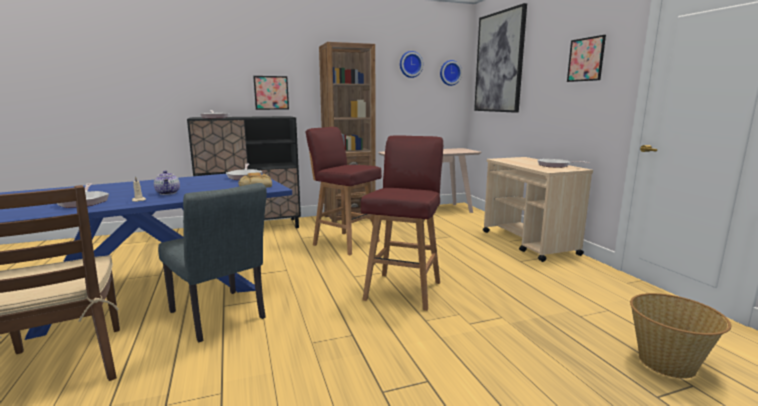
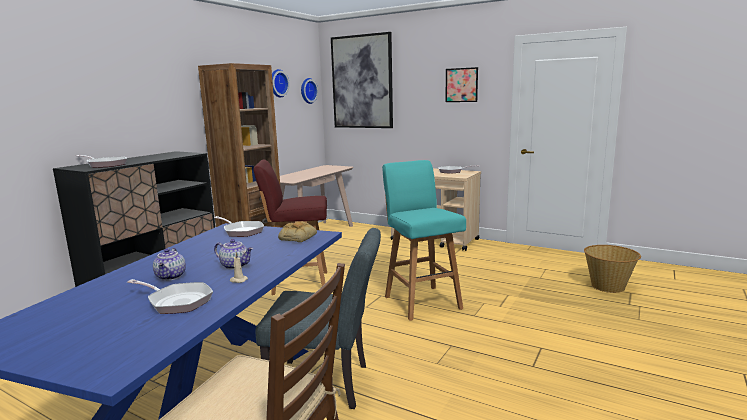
camera: 40 degrees left, 0 degrees up
picture [253,76,289,110] -> none
red stool [361,135,443,311] -> turquoise stool [382,160,466,321]
none -> teapot [153,248,186,281]

